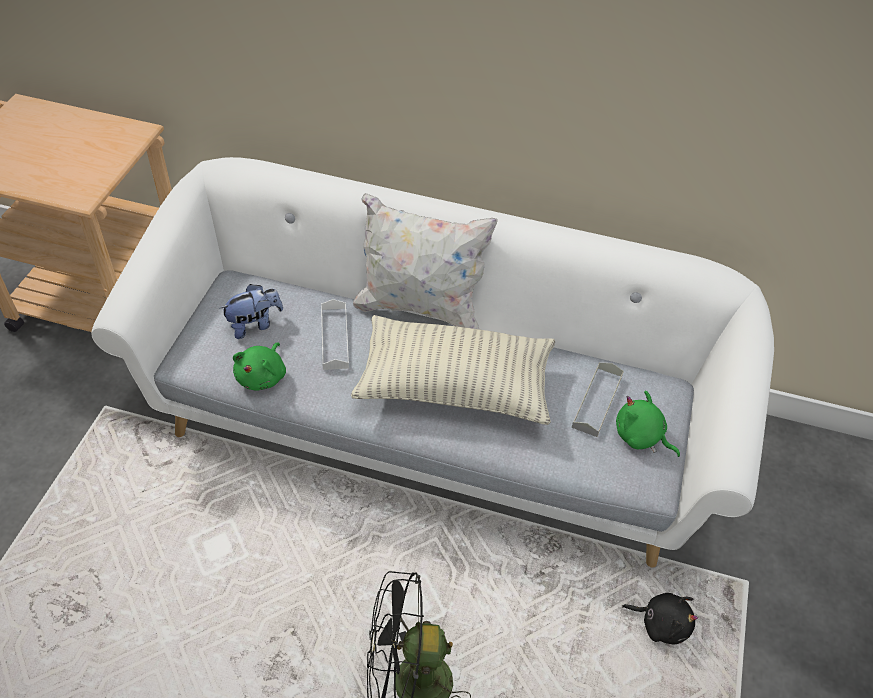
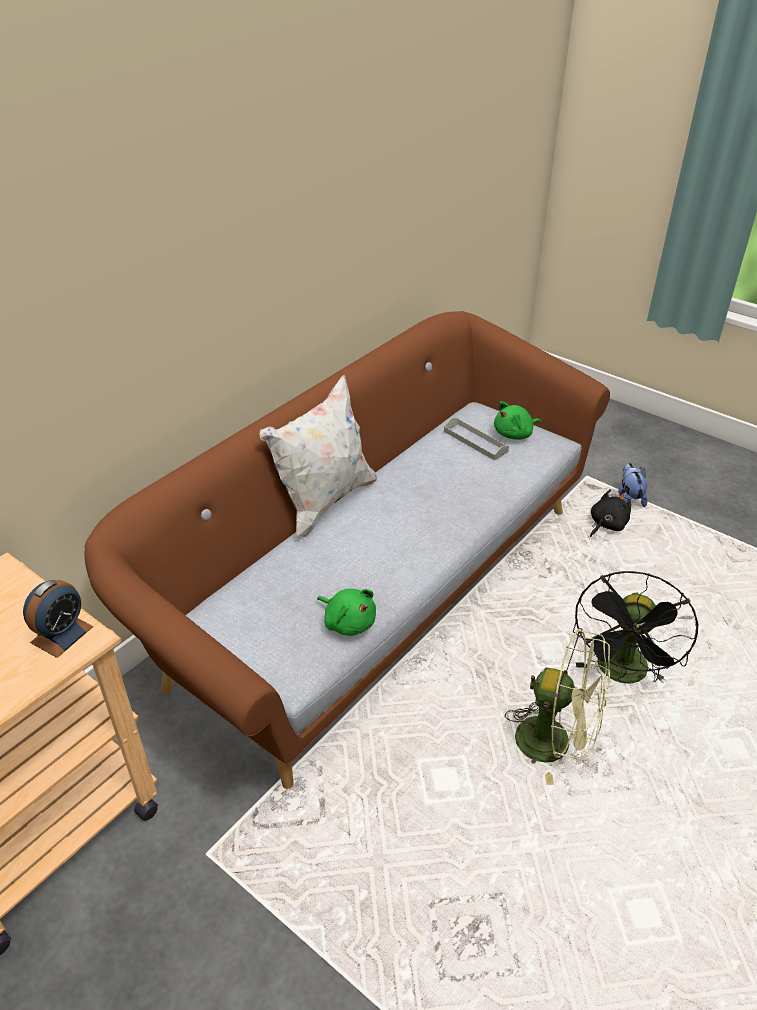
camera: 65 degrees left, 10 degrees down
white sofa [91,157,774,568] -> brown sofa [84,311,610,789]
plush toy [219,284,283,339] -> plush toy moved to [618,463,648,507]
white tray [321,299,349,370] -> none
pillow [351,315,555,425] -> none
none -> alarm clock [23,580,93,658]
none -> green fan [505,628,610,785]

